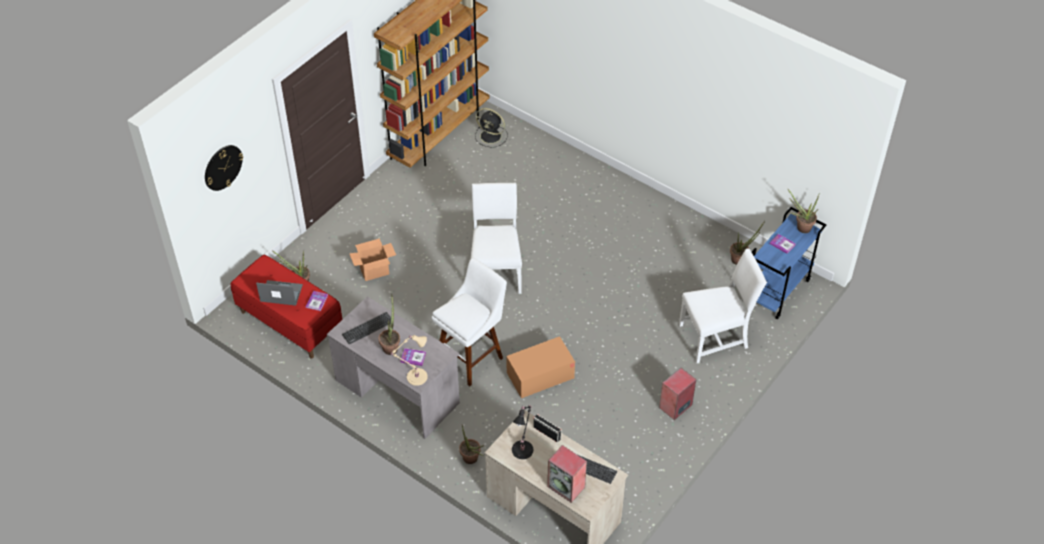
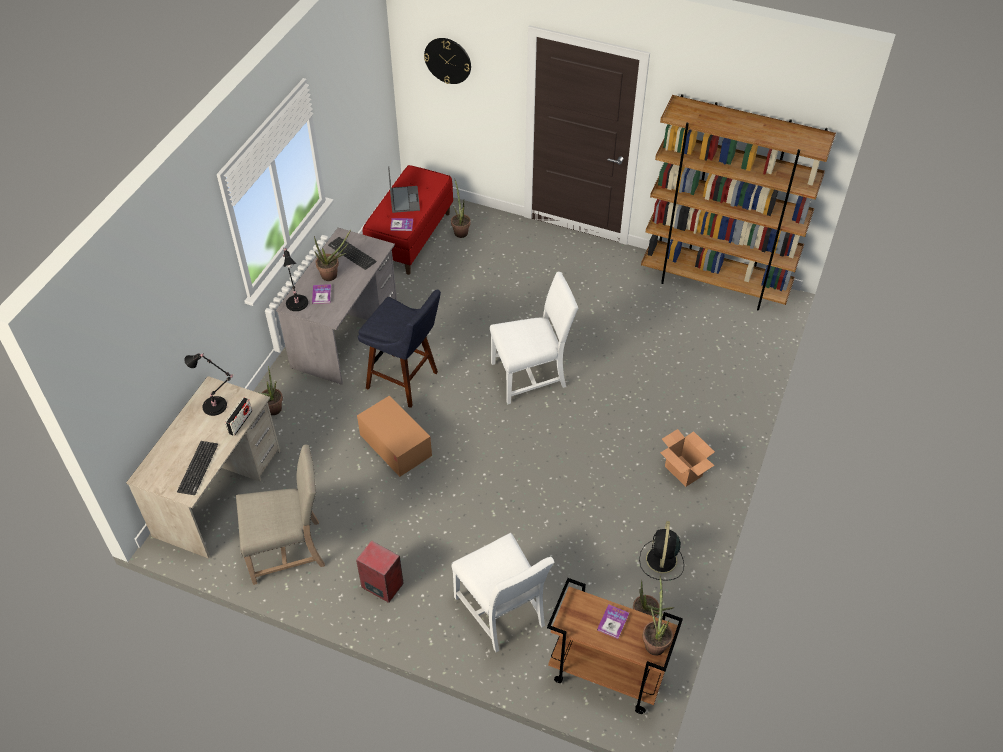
camera: 75 degrees right, 0 degrees up
cardboard box [349,238,396,281] -> cardboard box moved to [660,429,715,487]
beige table lamp [391,335,428,386] -> black table lamp [283,248,308,311]
white stool [432,258,507,386] -> blue stool [358,290,441,408]
black fan [475,108,508,148] -> black fan moved to [639,521,684,581]
speaker [547,445,587,503] -> none
blue cart [752,207,826,319] -> brown cart [547,578,683,714]
none -> beige chair [236,444,325,585]

